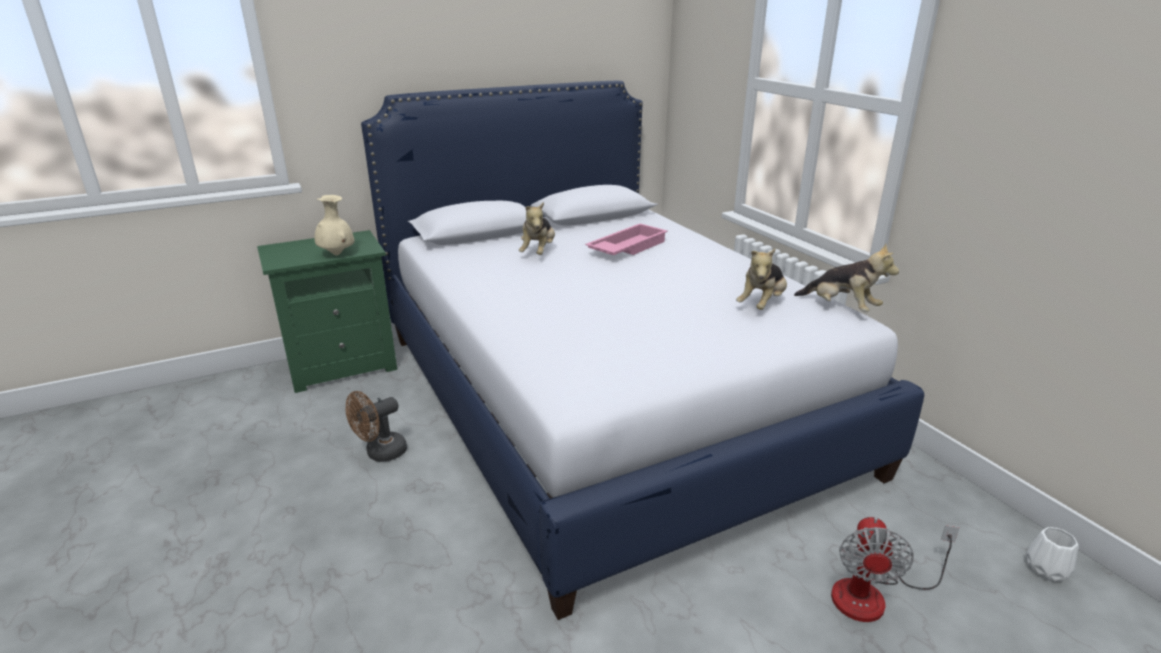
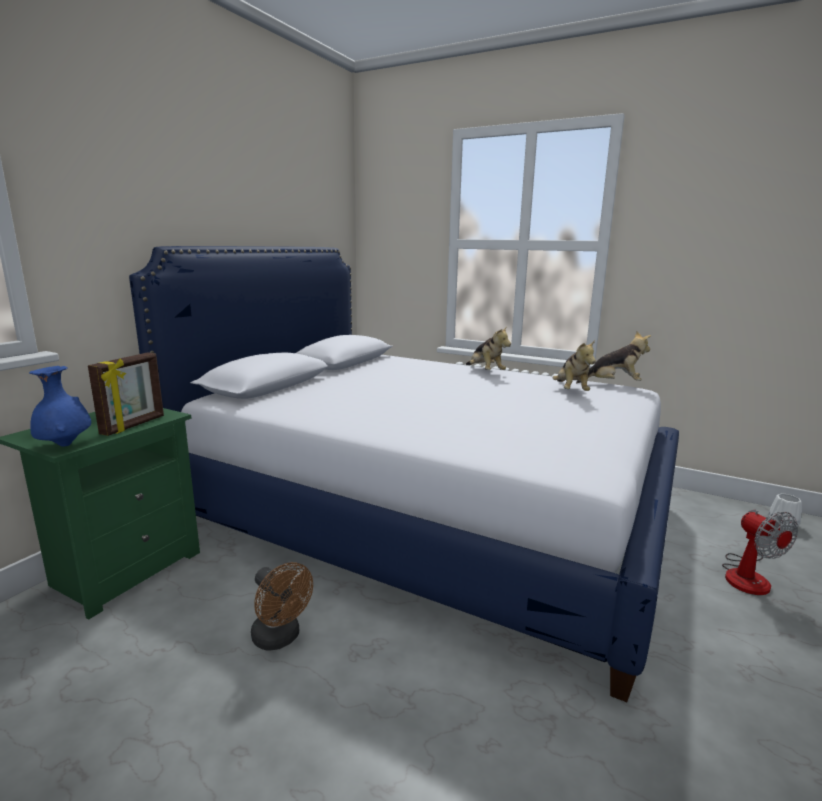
camera: 35 degrees left, 10 degrees down
beige vase [314,195,355,255] -> picture frame [88,353,164,436]
brown fan [346,391,407,462] -> brown fan turned 60 degrees counterclockwise [251,562,313,651]
plush toy [519,202,555,255] -> plush toy moved to [466,326,511,370]
pink tray [585,224,668,255] -> none
none -> blue vase [29,366,91,447]

